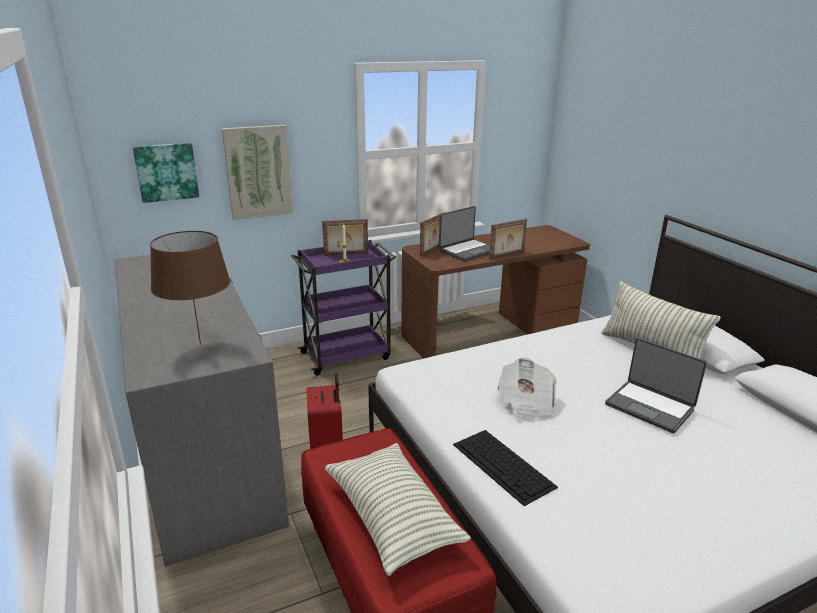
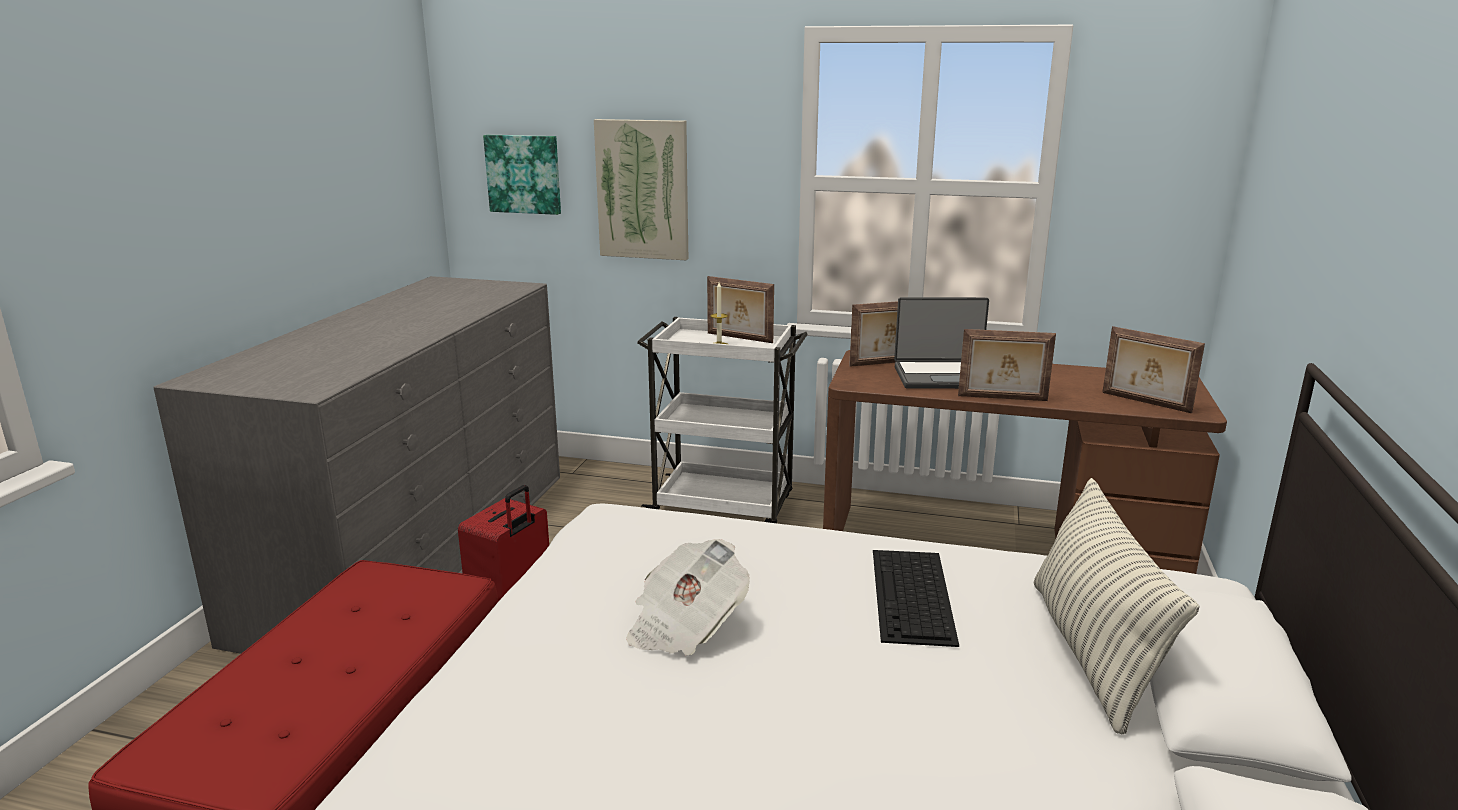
camera: 40 degrees right, 5 degrees down
brown table lamp [150,231,230,345] -> none
purple cart [291,240,396,375] -> white cart [637,317,808,523]
pillow [325,443,471,576] -> none
keyboard [453,430,558,506] -> keyboard moved to [873,550,959,647]
laptop [605,338,707,433] -> none
none -> picture frame [1102,326,1205,413]

